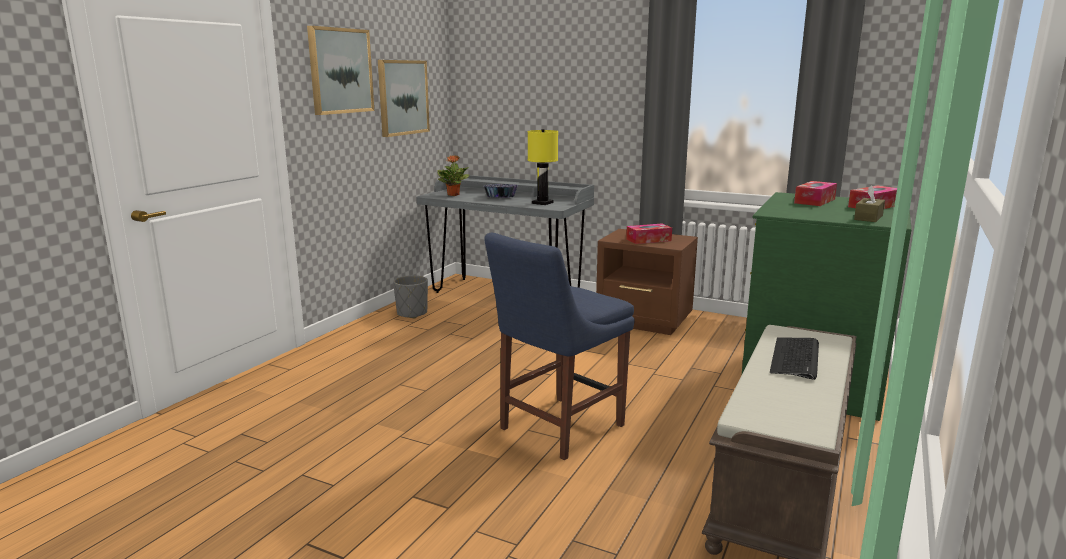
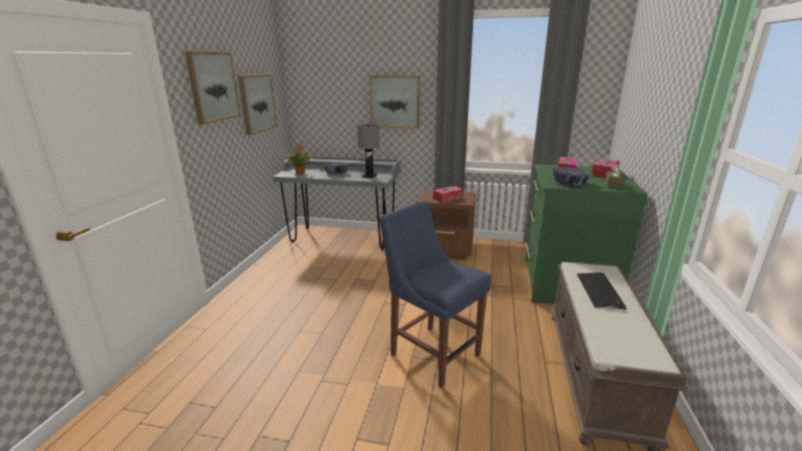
camera: 15 degrees left, 5 degrees up
grey planter [393,275,428,318] -> none
blue chair [484,233,635,460] -> blue chair turned 105 degrees clockwise [380,201,491,388]
yellow table lamp [528,129,558,205] -> grey table lamp [357,124,380,178]
none -> picture [369,75,420,128]
none -> bowl [553,167,591,185]

